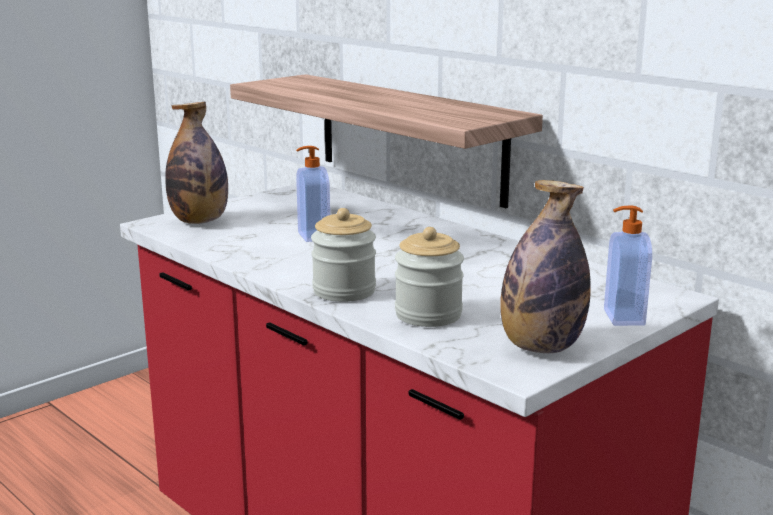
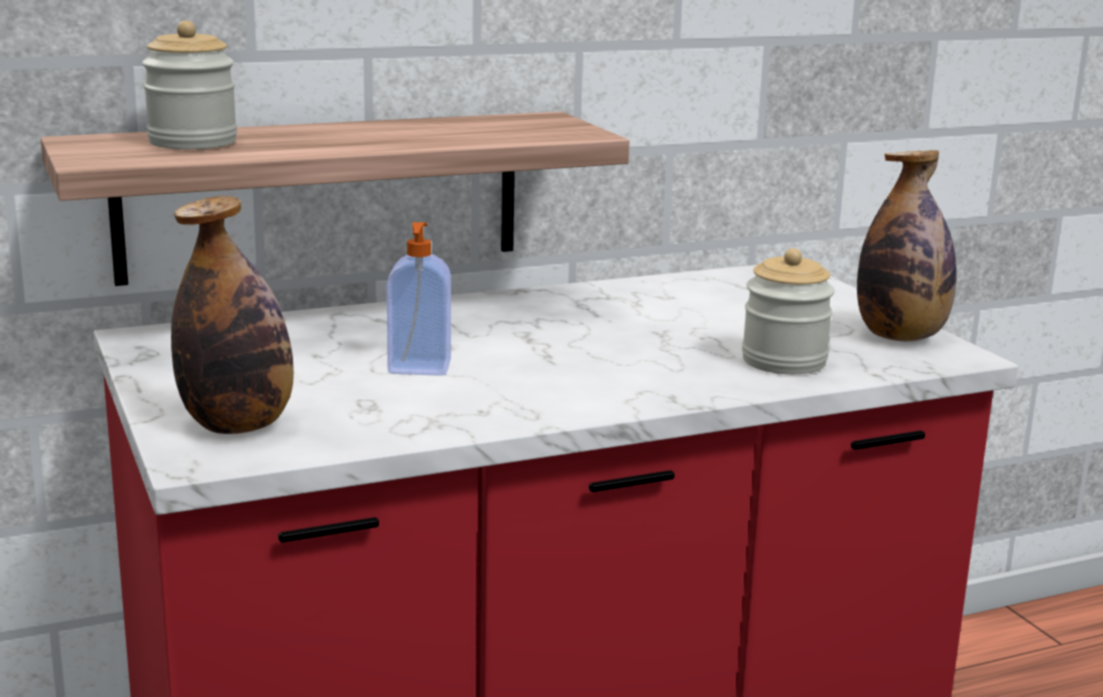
camera: 70 degrees left, 0 degrees up
jar [311,208,376,302] -> jar moved to [142,21,237,149]
soap dispenser [604,205,652,326] -> none

